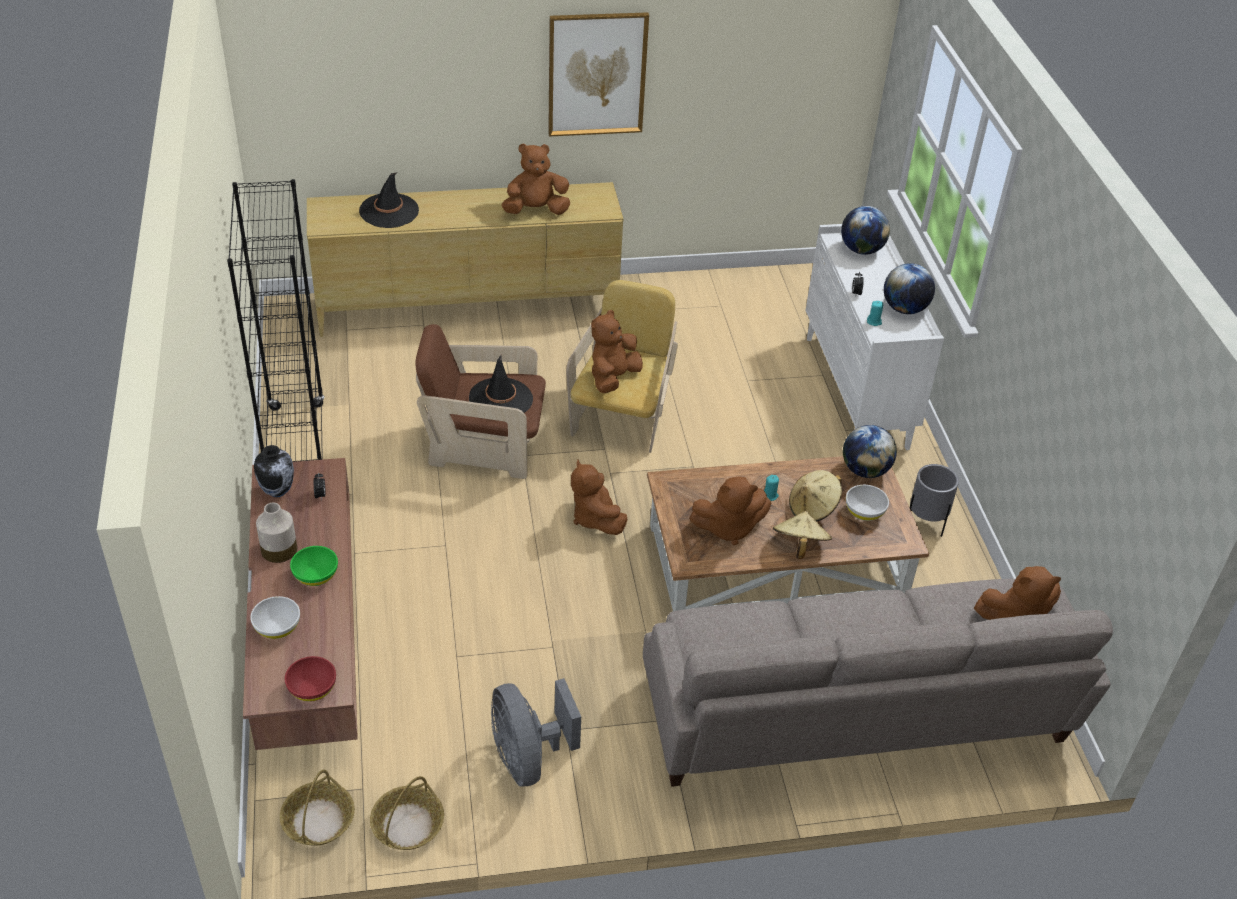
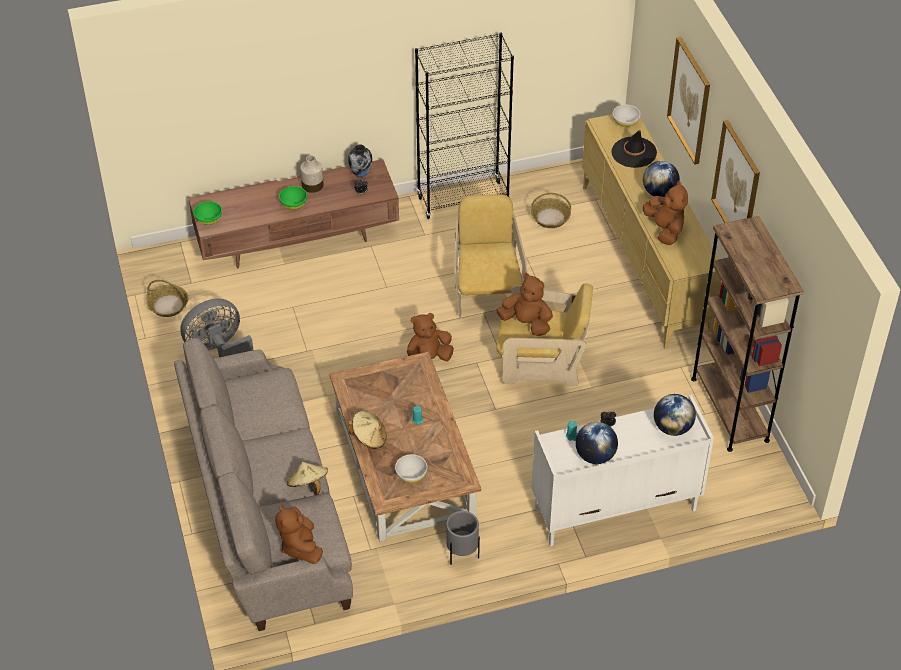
camera: 85 degrees right, 5 degrees up
white bowl [250,596,300,639] -> white bowl moved to [613,105,640,127]
basket [280,770,355,846] -> basket moved to [531,193,571,228]
red bowl [285,656,336,702] -> green bowl [193,201,222,225]
brown armchair [415,324,546,479] -> yellow armchair [454,194,528,317]
black hat [469,355,533,413] -> none
brown plush toy [689,476,771,546] -> none
beige hat [789,470,842,521] -> beige hat moved to [287,462,328,495]
globe [843,425,897,478] -> globe moved to [643,161,680,197]
none -> picture [667,37,710,164]
none -> brown bookcase [691,216,804,452]

